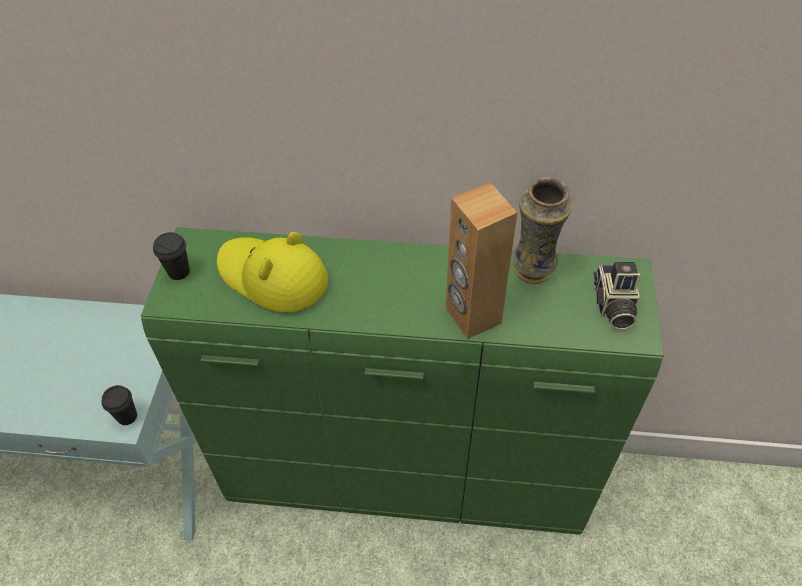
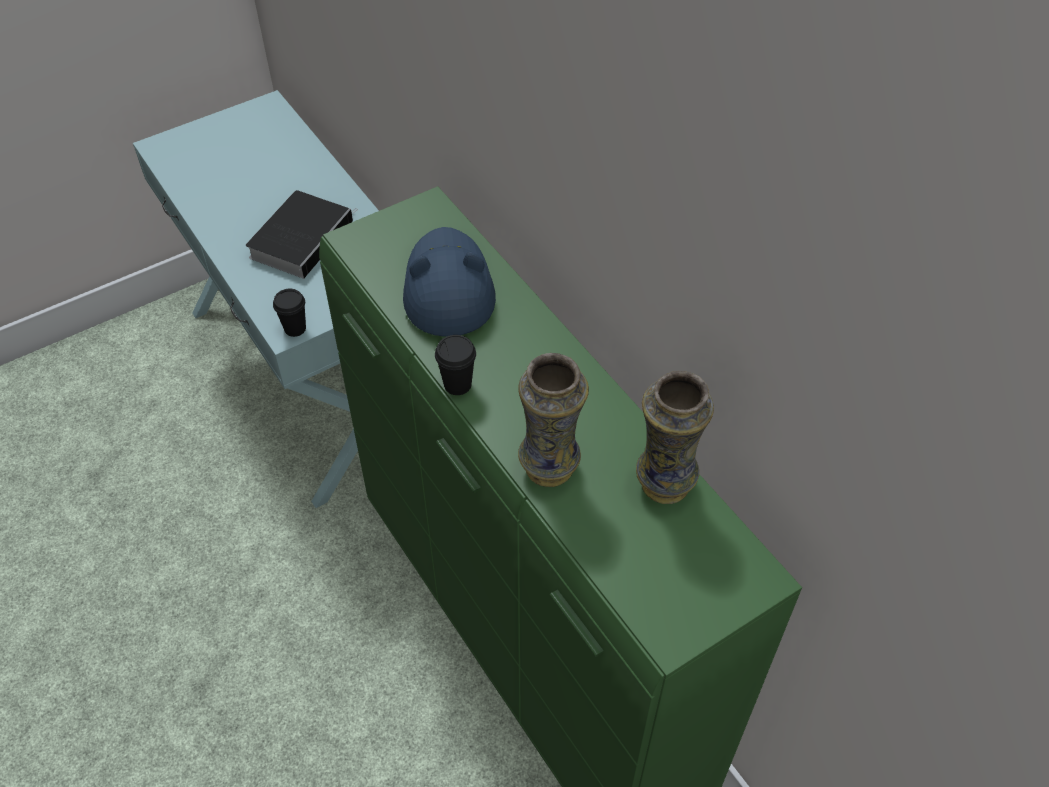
camera: 50 degrees right, 0 degrees up
black cup [153,232,190,280] -> black cup moved to [435,335,476,395]
yellow hat [217,232,328,313] -> blue hat [403,227,496,336]
brown speaker [445,183,518,339] -> vase [518,353,589,487]
camera [593,262,640,330] -> none
none -> book [246,190,358,279]

